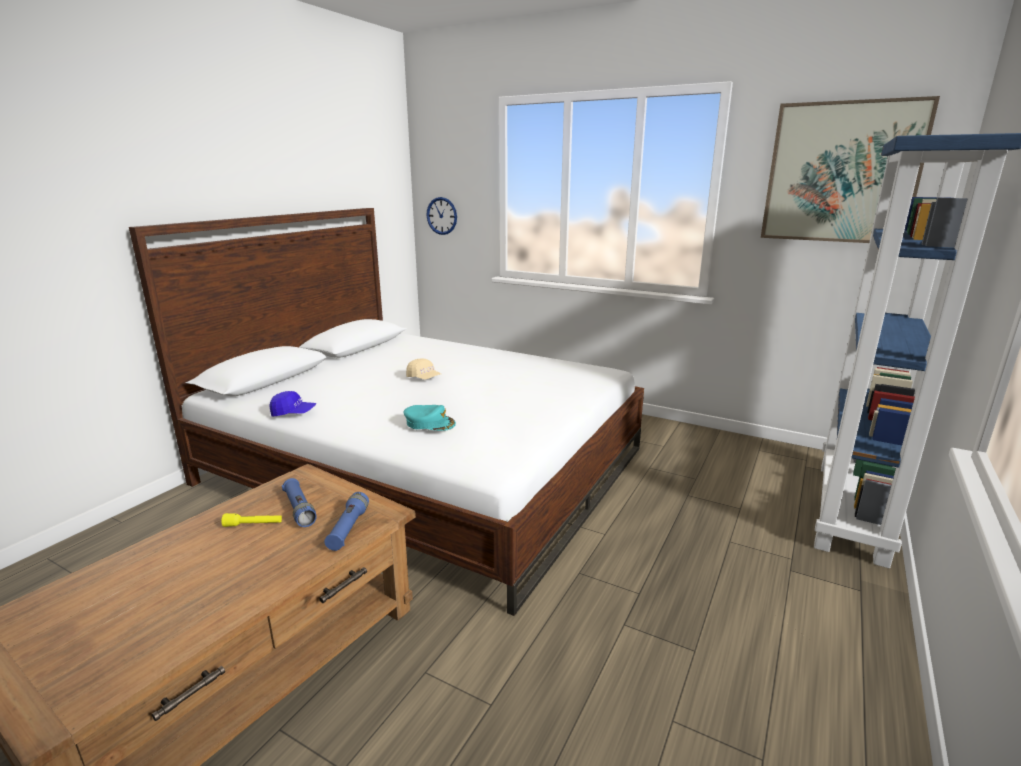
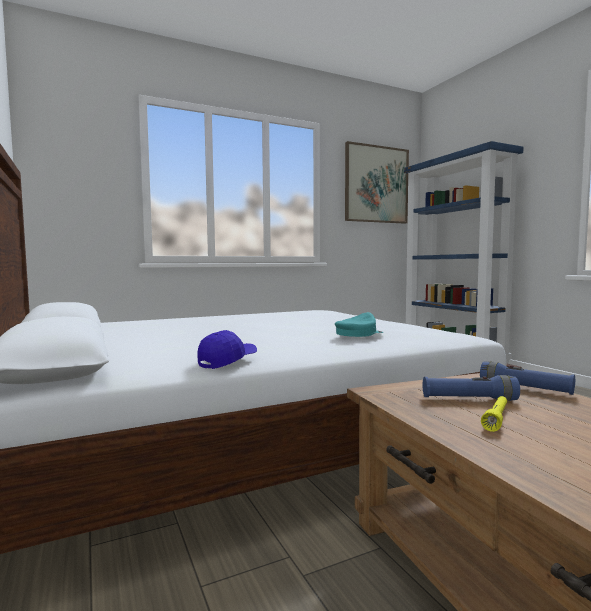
camera: 55 degrees left, 15 degrees down
beige cap [406,359,441,379] -> none
wall clock [426,197,457,235] -> none

